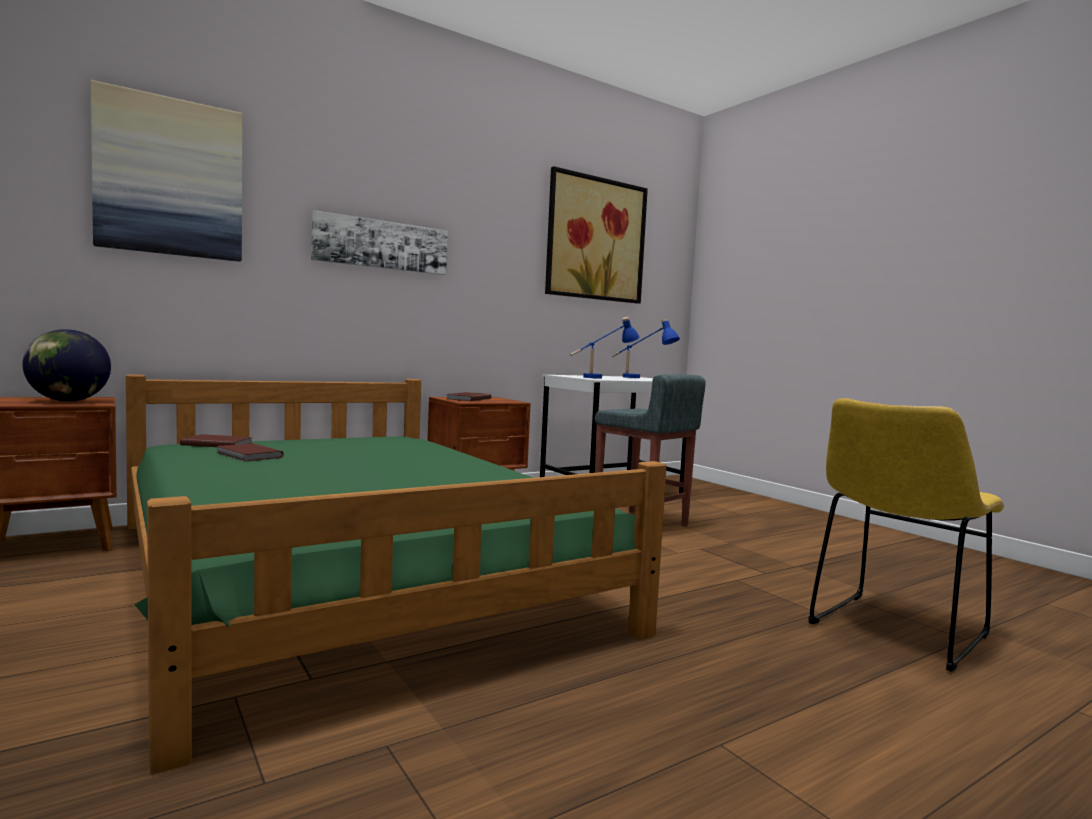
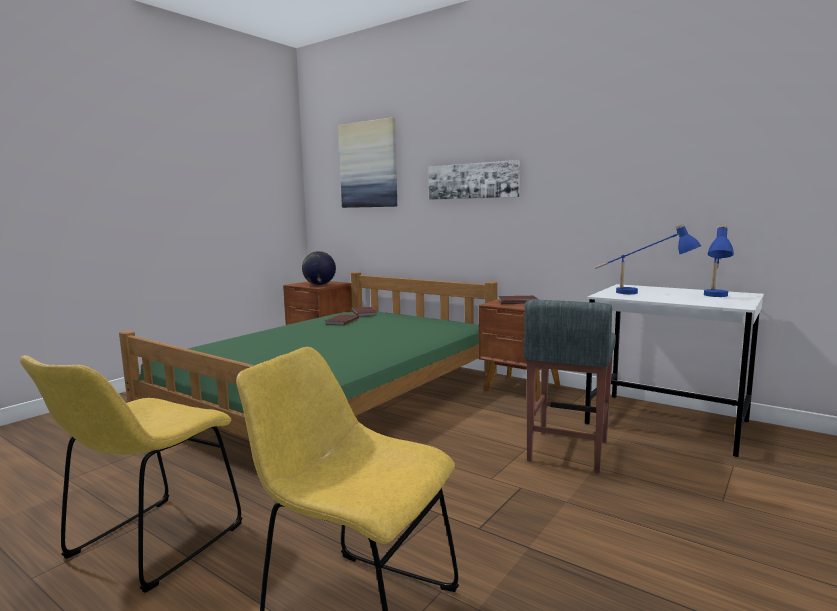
camera: 70 degrees right, 5 degrees up
picture [545,166,648,304] -> none
none -> yellow chair [20,355,242,593]

